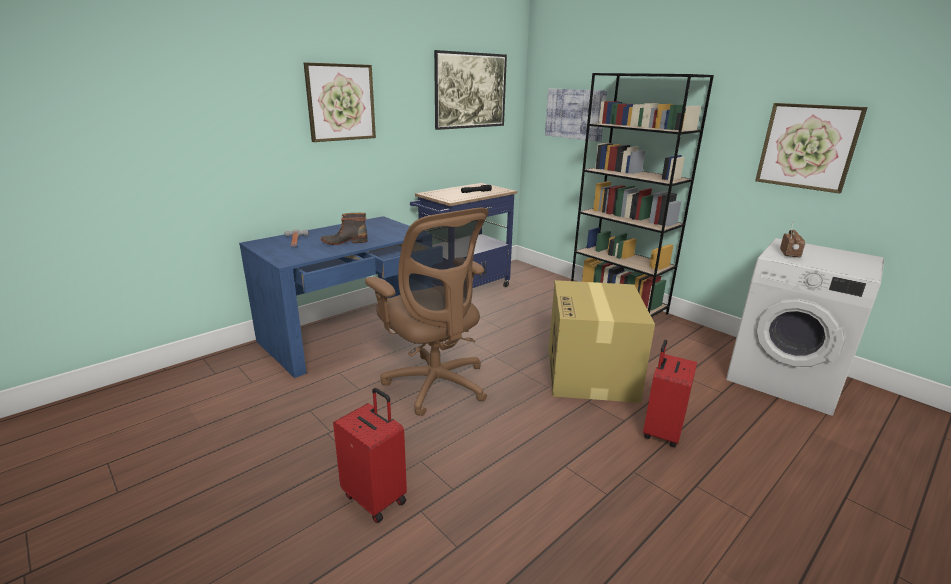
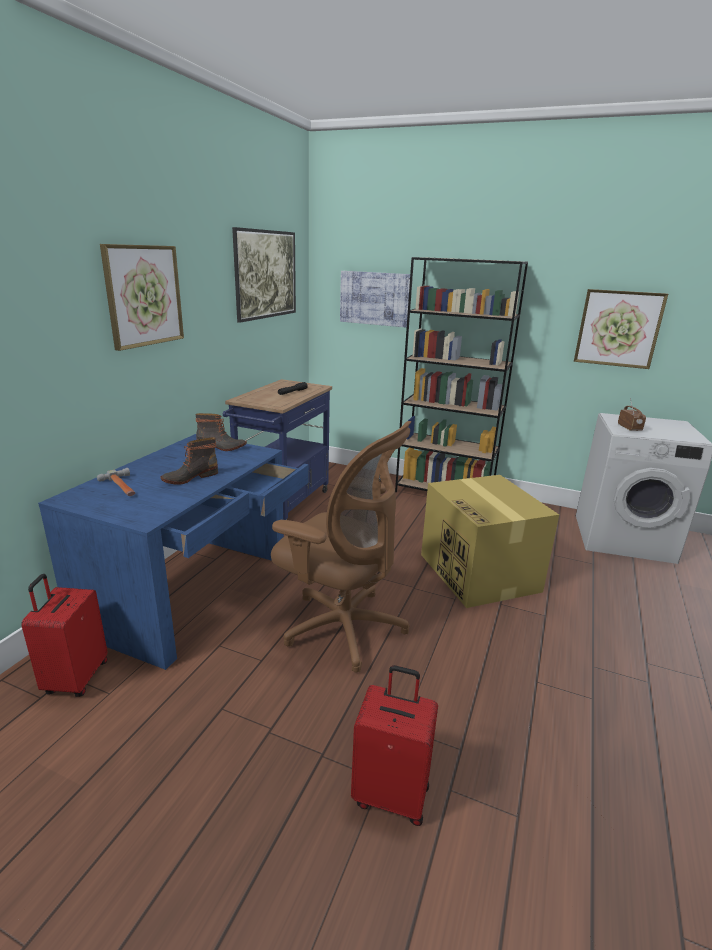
camera: 25 degrees left, 0 degrees up
red suitcase [643,340,697,447] -> red suitcase moved to [21,574,108,697]
none -> boot [195,413,247,451]

